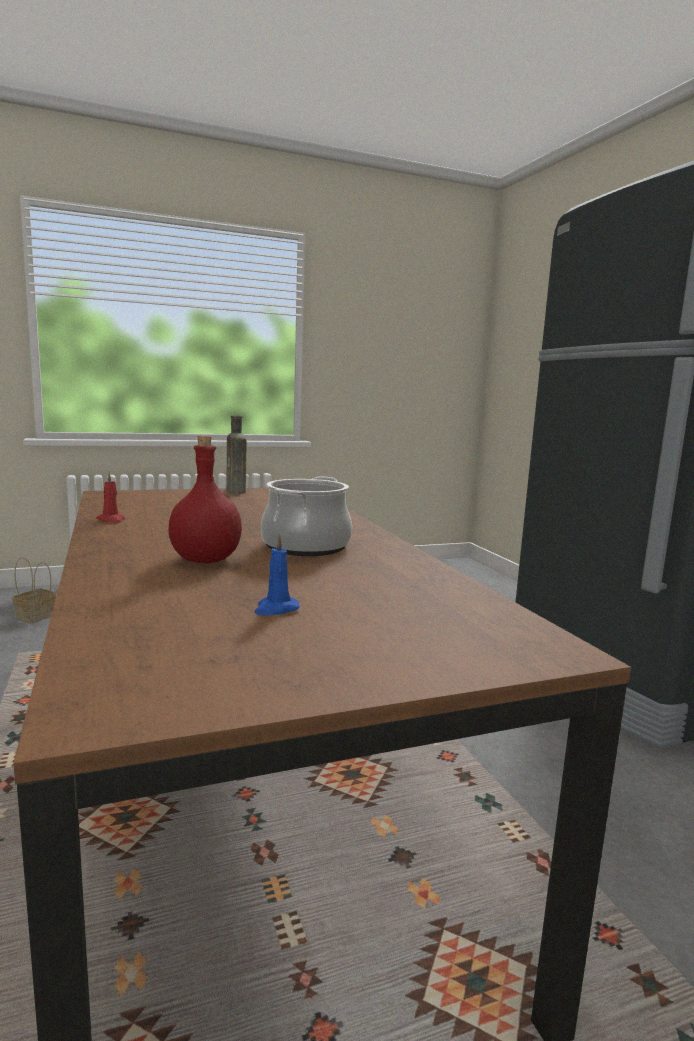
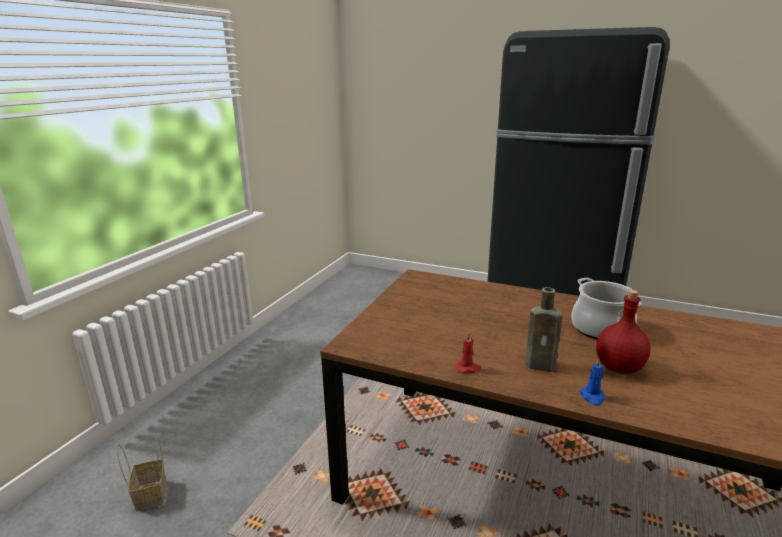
camera: 45 degrees left, 10 degrees up
brown bottle [226,415,247,494] -> brown bottle moved to [525,287,563,372]
blue candle [254,534,300,616] -> blue candle moved to [579,358,605,406]

